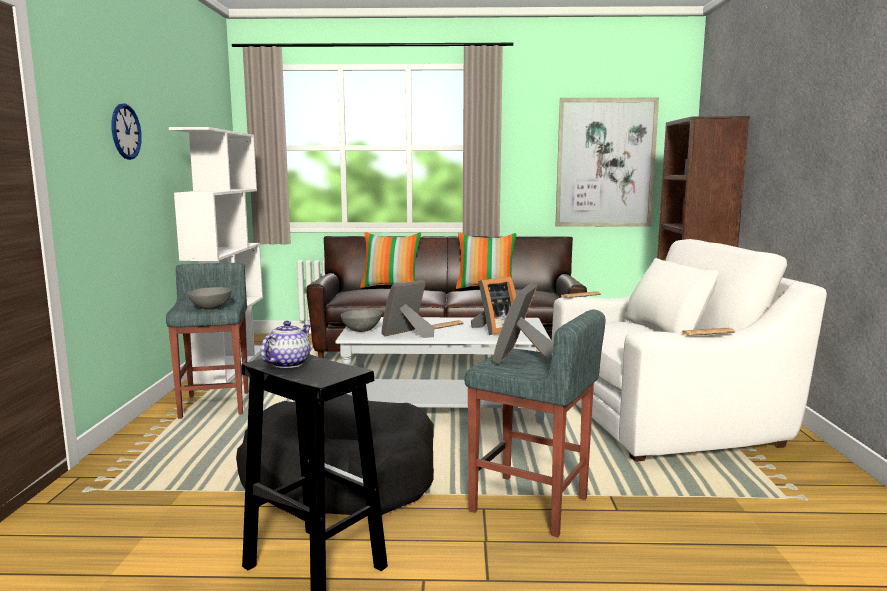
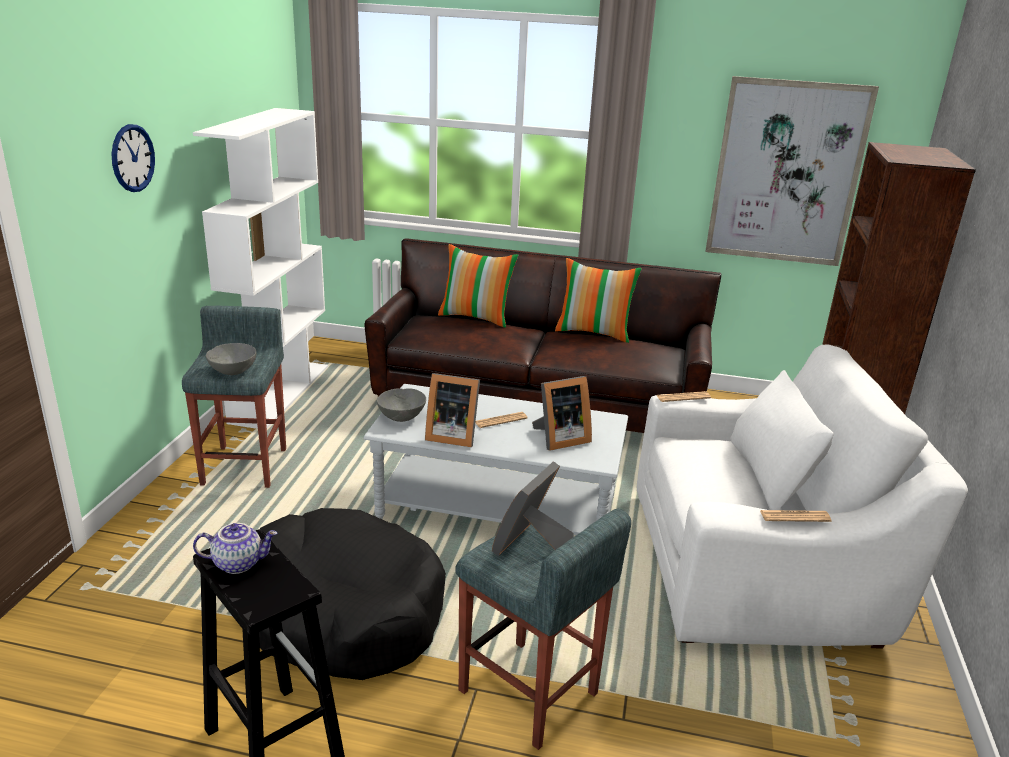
camera: 10 degrees right, 15 degrees up
teapot [260,321,311,368] -> teapot turned 45 degrees clockwise [193,523,278,574]
picture frame [381,280,434,338] -> picture frame turned 135 degrees counterclockwise [425,373,480,447]

